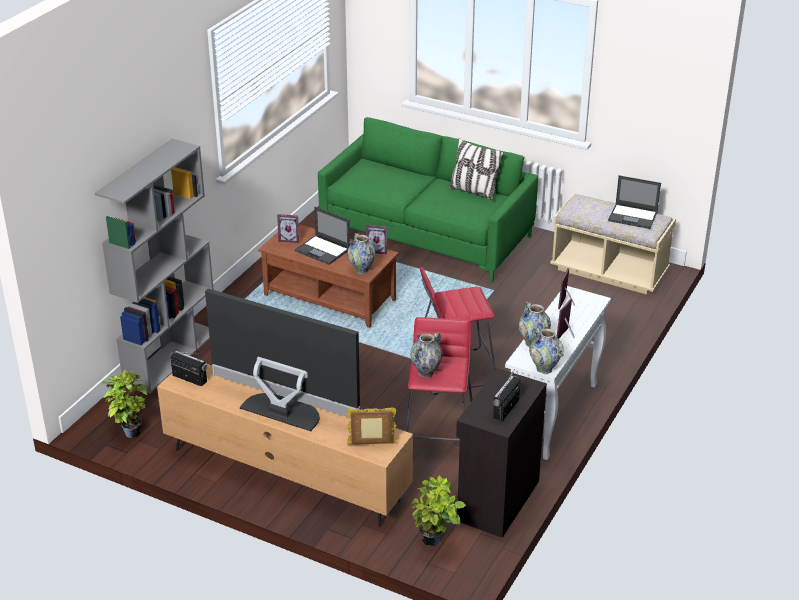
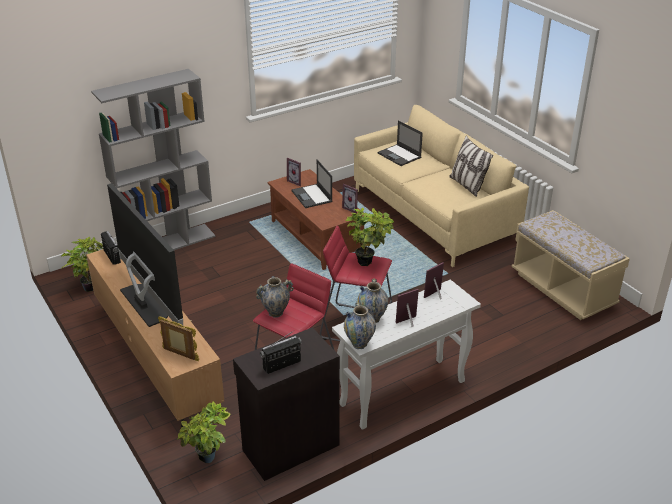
camera: 30 degrees right, 0 degrees up
green sofa [318,117,538,283] -> beige sofa [354,105,529,267]
vase [347,232,376,274] -> none
laptop [608,175,661,229] -> laptop moved to [378,120,423,166]
none -> potted plant [345,208,394,266]

